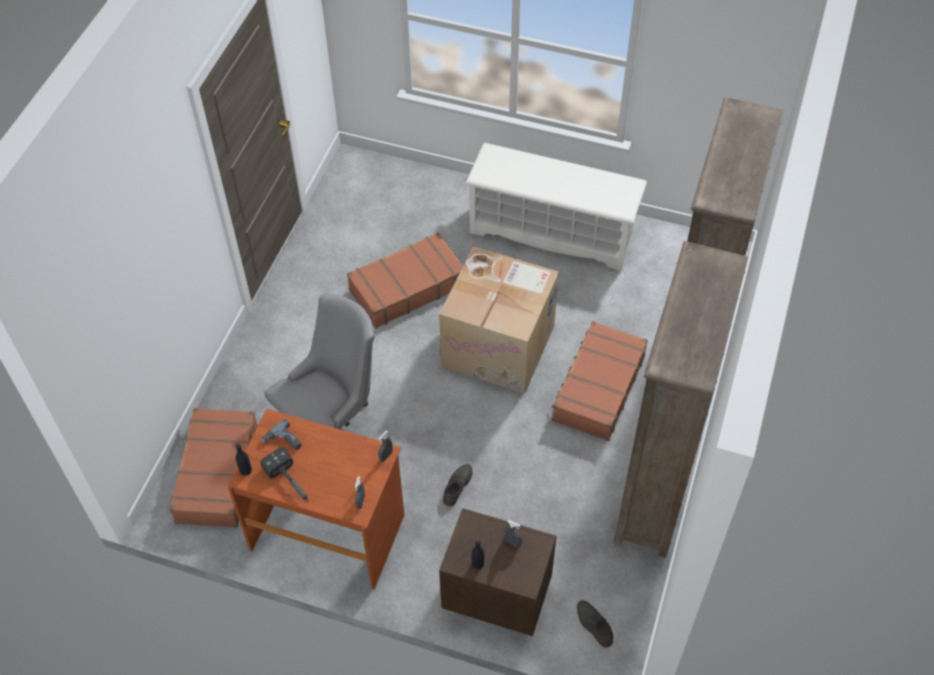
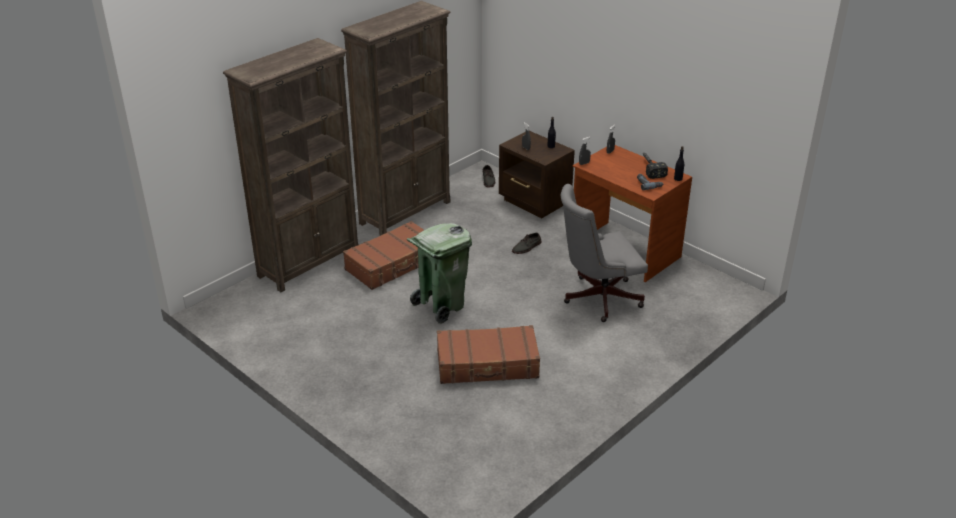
camera: 155 degrees left, 20 degrees down
brown suitcase [169,408,258,528] -> none
cardboard box [439,246,559,394] -> green trash can [407,223,472,324]
white shoe rack [466,143,647,271] -> none

